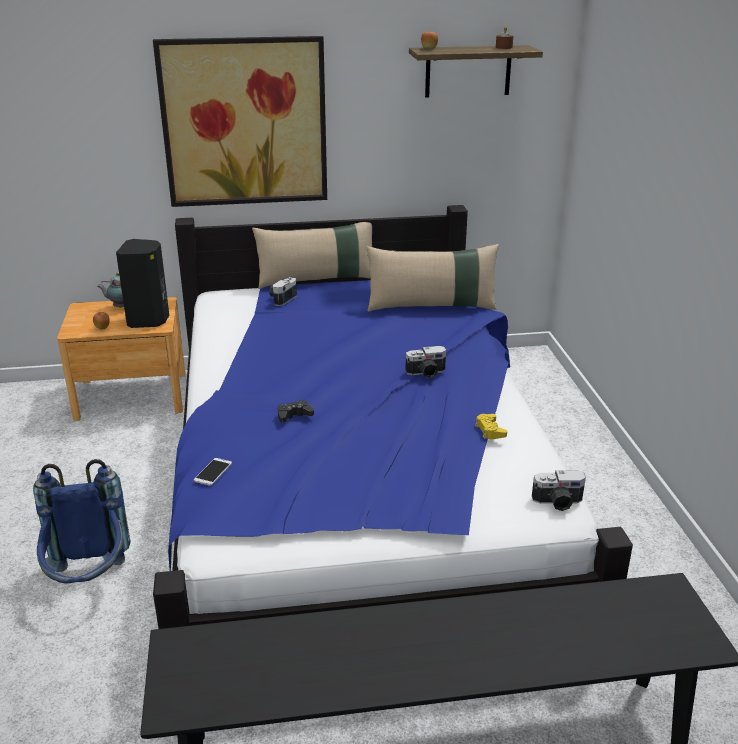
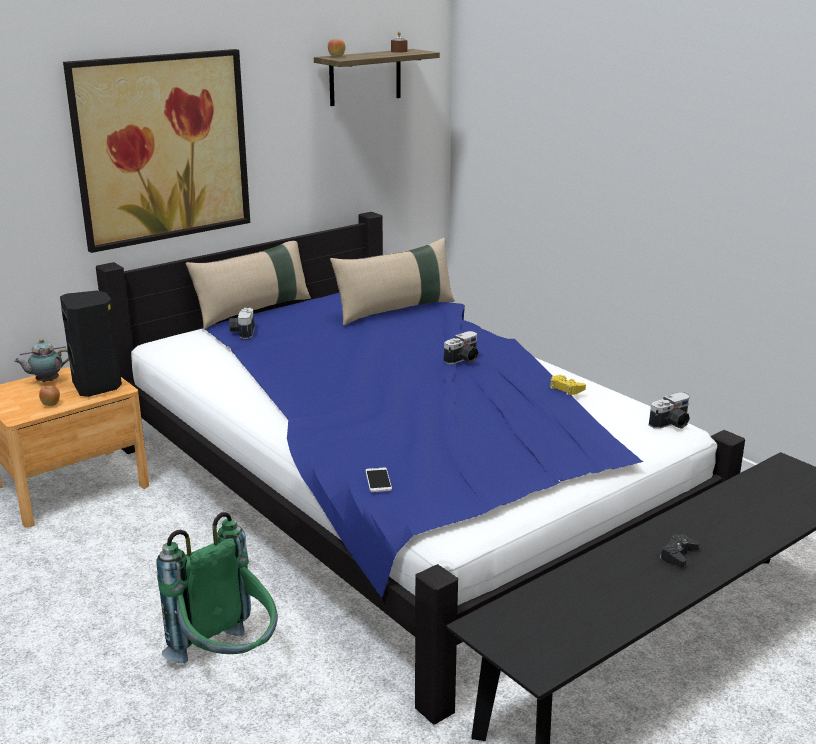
camera: 30 degrees left, 5 degrees down
blue backpack [33,459,130,584] -> green backpack [156,512,278,663]
black game controller [278,400,314,423] -> black game controller moved to [660,534,700,567]

